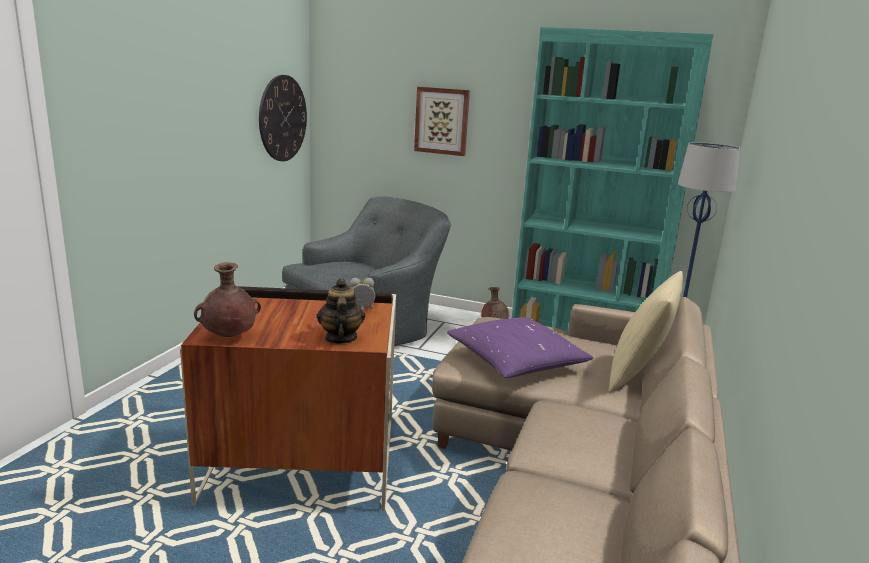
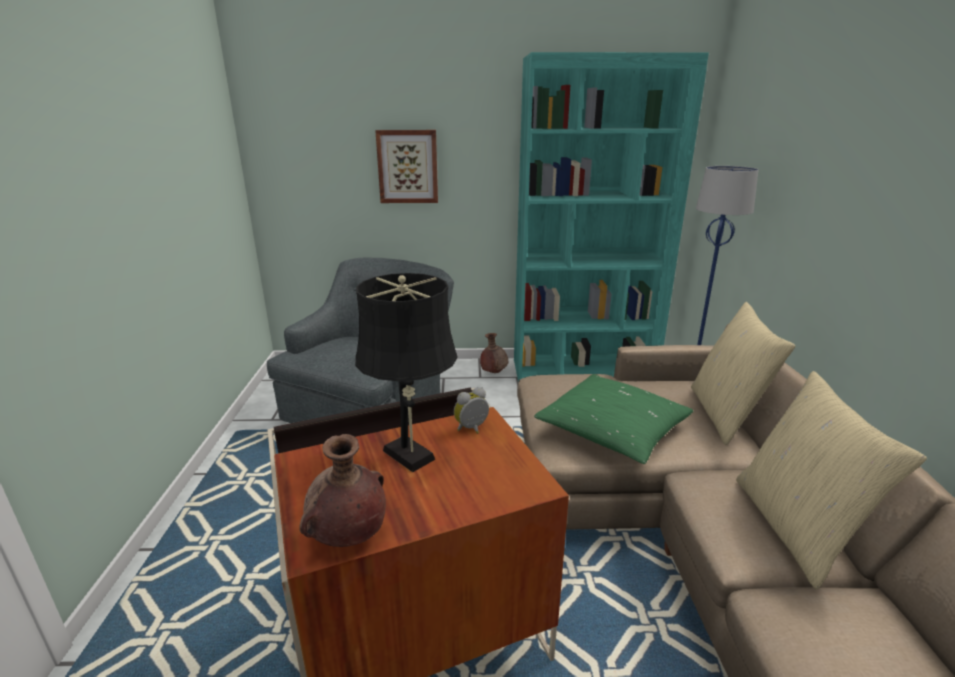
camera: 20 degrees left, 5 degrees up
wall clock [259,75,307,161] -> none
teapot [317,278,365,344] -> none
purple pillow [447,317,593,378] -> green pillow [534,374,693,464]
none -> black table lamp [355,273,458,472]
none -> beige pillow [736,371,927,590]

